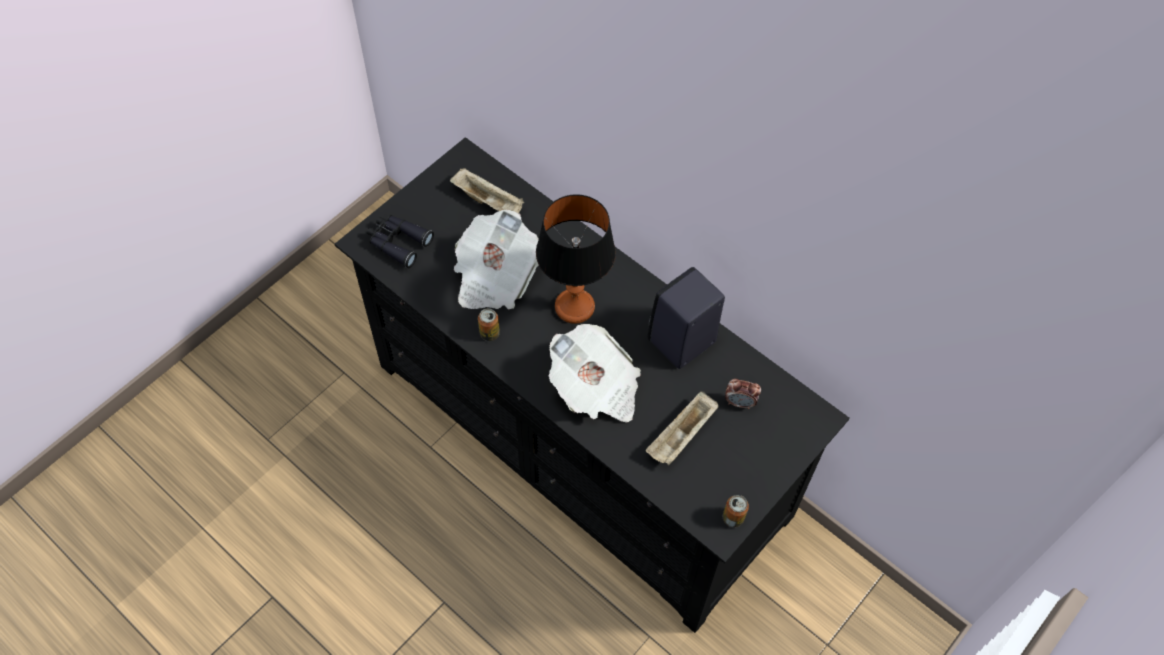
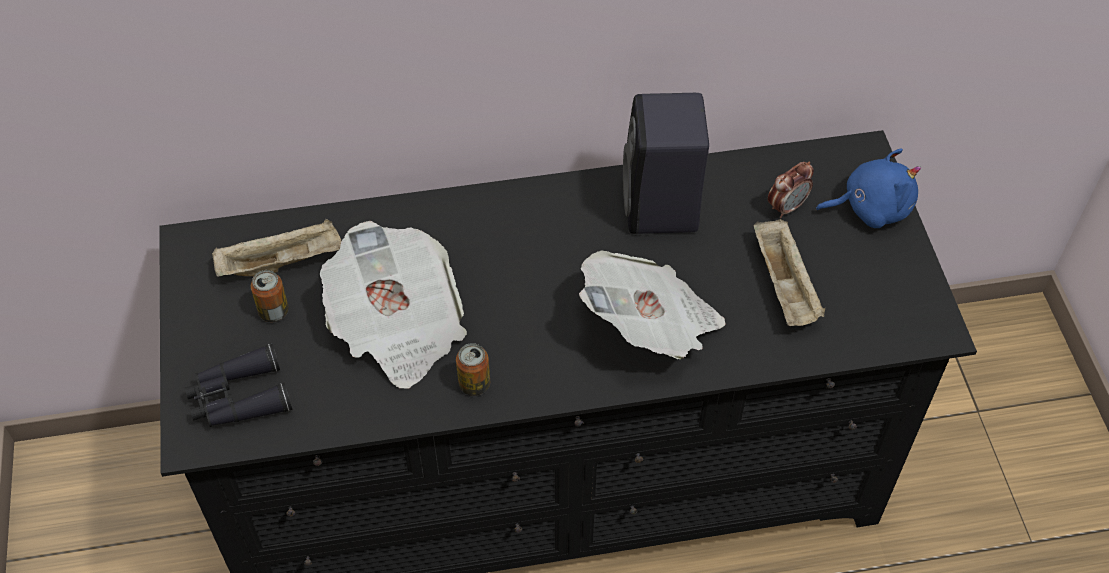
camera: 50 degrees left, 5 degrees down
table lamp [536,194,616,324] -> none
can [723,495,749,527] -> can moved to [251,270,289,322]
none -> blue plush toy [815,149,921,228]

